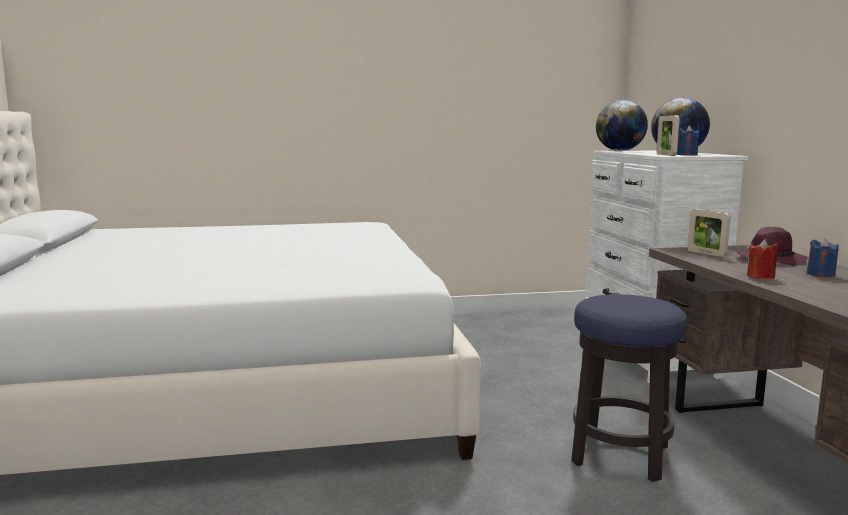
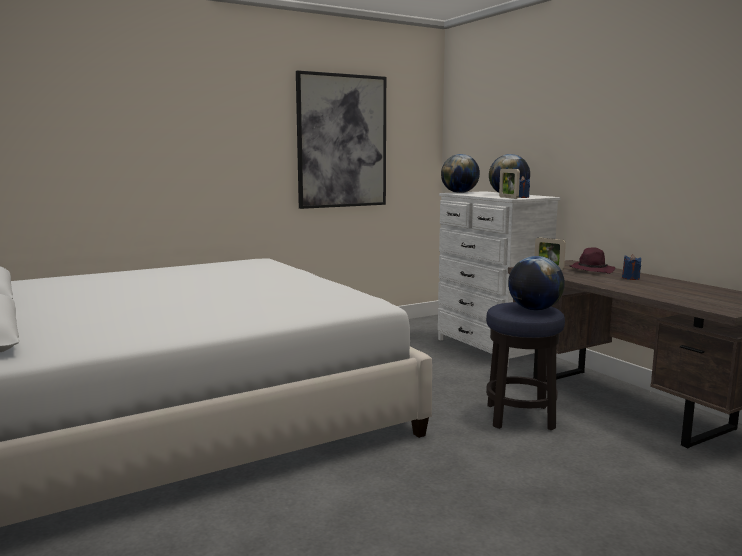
camera: 20 degrees left, 0 degrees up
red candle [747,239,779,279] -> none
none -> picture [296,70,386,209]
none -> globe [508,256,565,310]

